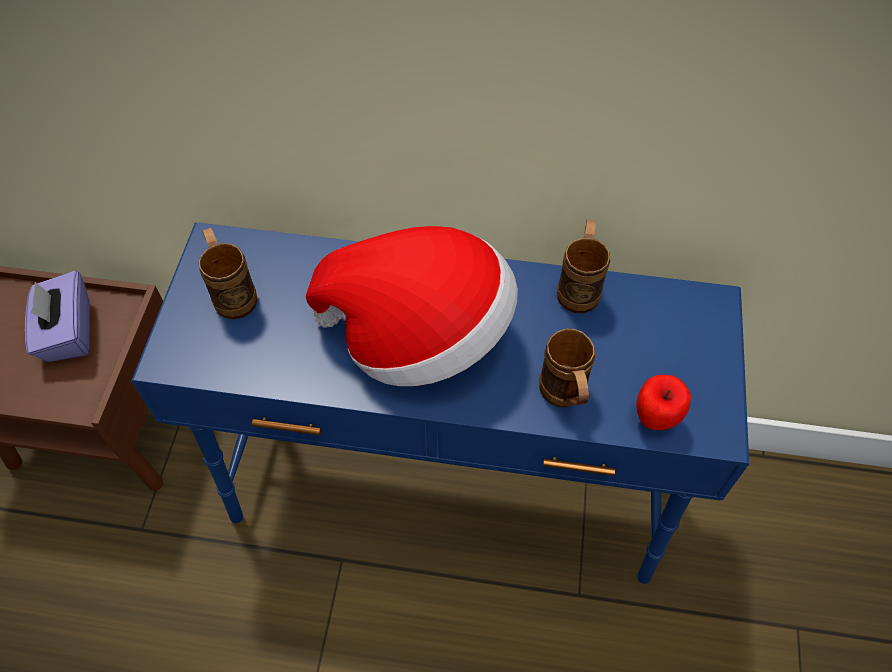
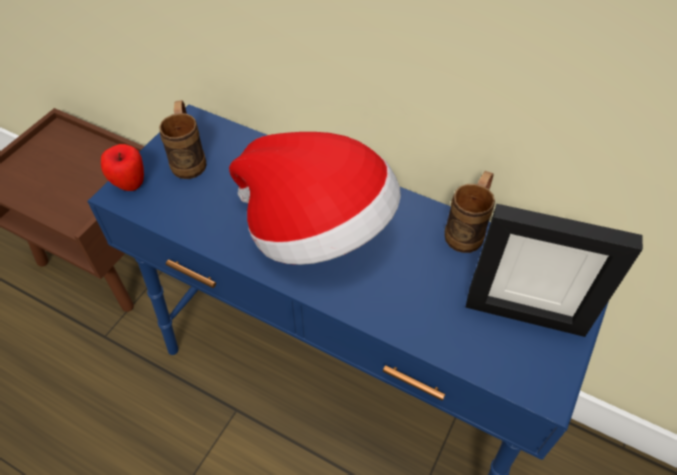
camera: 20 degrees right, 5 degrees down
purple tissue box [25,270,90,362] -> none
brown mug [540,329,595,407] -> none
apple [636,375,691,430] -> apple moved to [101,144,144,191]
none -> picture frame [466,204,643,337]

